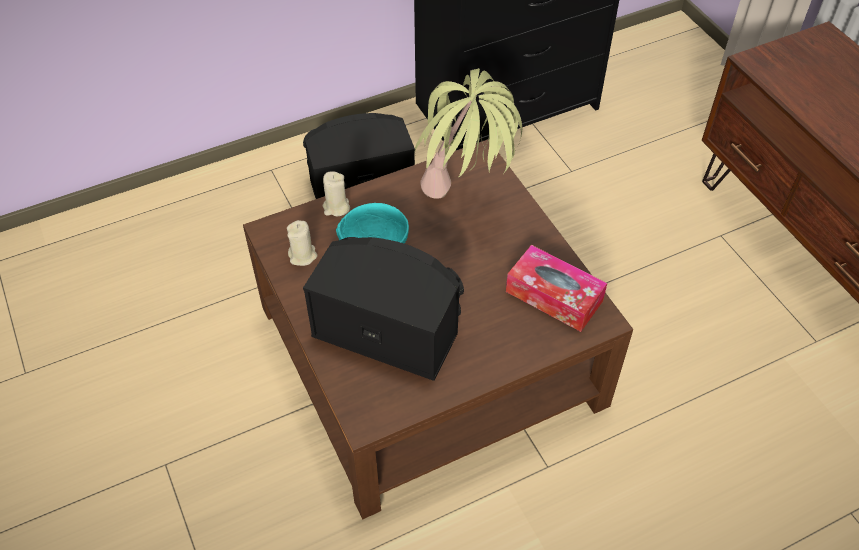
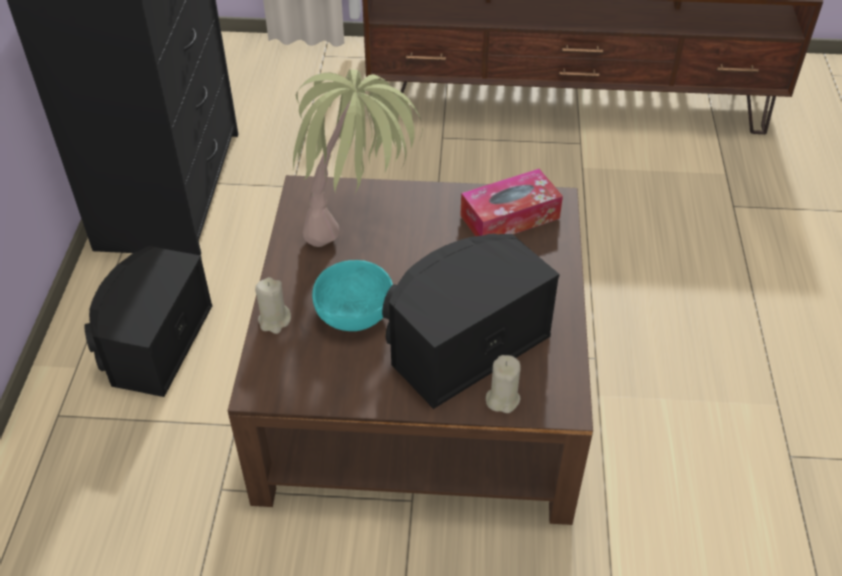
camera: 60 degrees left, 5 degrees down
beige candle [287,220,317,266] -> beige candle moved to [486,355,521,413]

